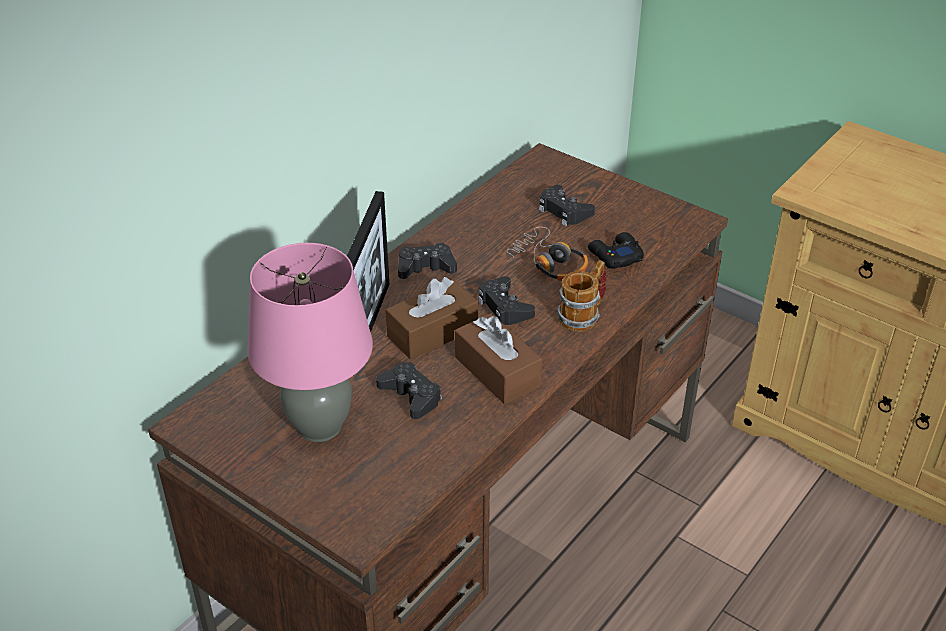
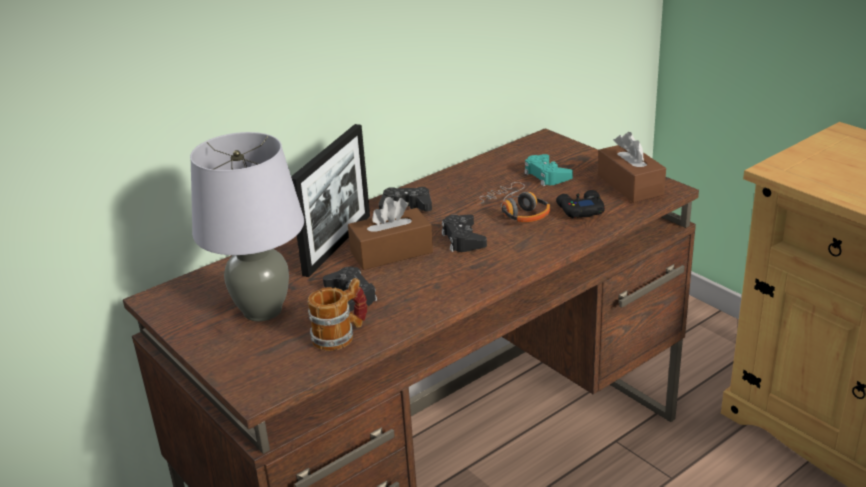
camera: 15 degrees right, 10 degrees down
pink table lamp [247,243,373,442] -> grey table lamp [190,132,304,322]
brown tissue box [455,314,542,404] -> brown tissue box moved to [598,132,666,203]
black game controller [539,185,595,226] -> turquoise game controller [524,154,573,186]
mug [557,260,607,332] -> mug moved to [307,278,368,351]

